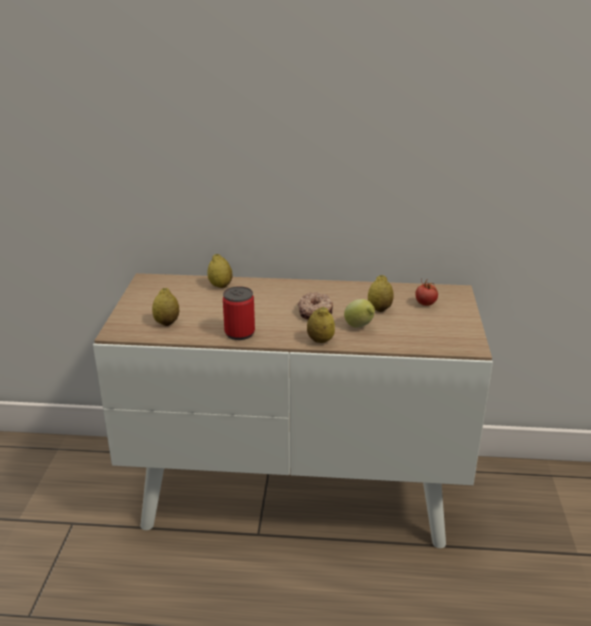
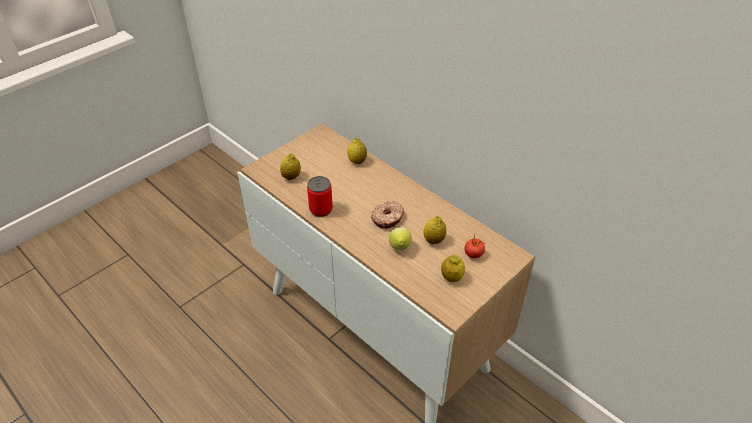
camera: 40 degrees right, 15 degrees up
lemon [307,306,335,343] -> lemon moved to [441,255,465,282]

